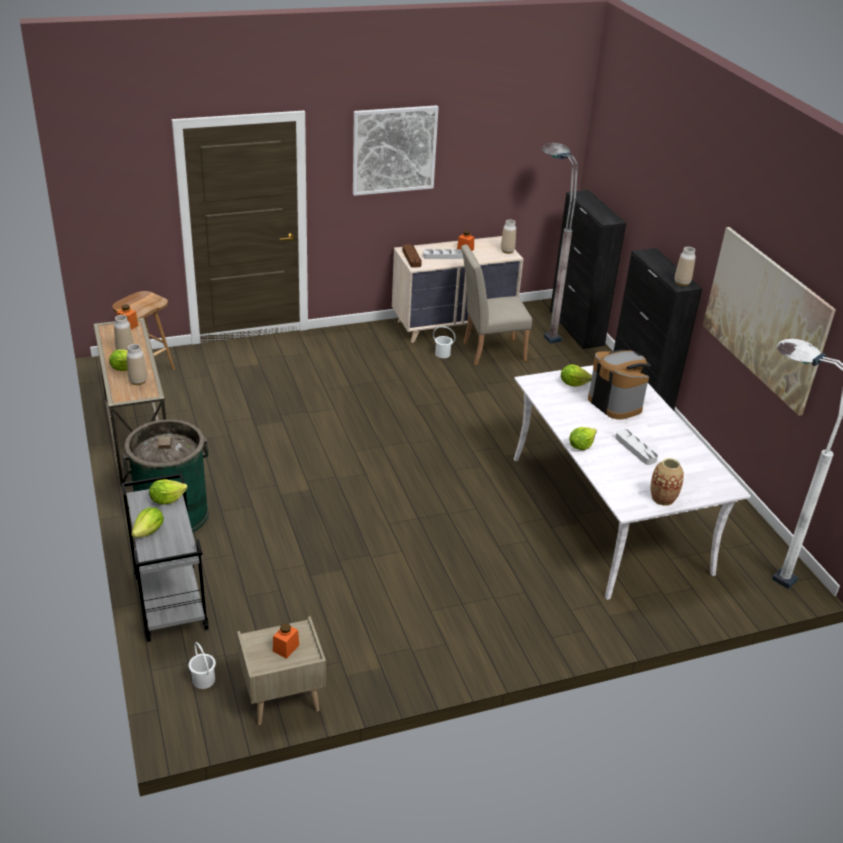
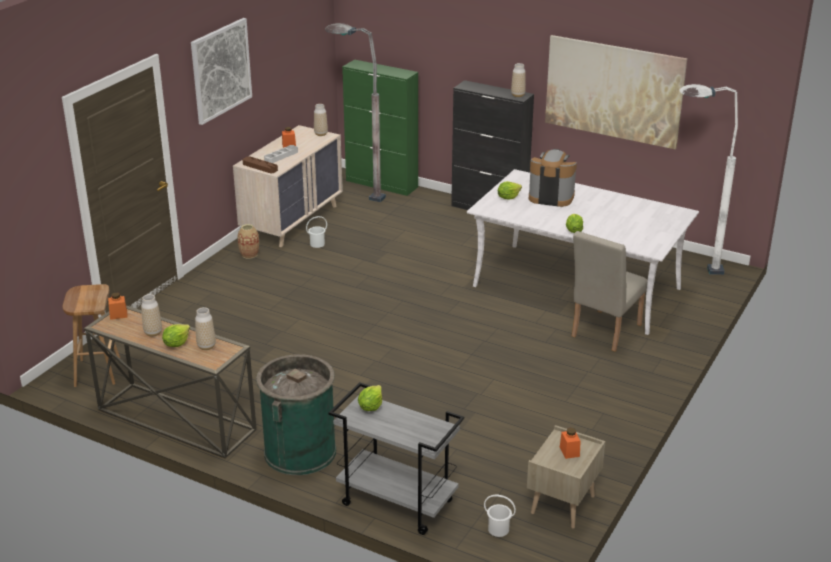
camera: 40 degrees left, 5 degrees down
lettuce [131,508,164,538] -> none
beige chair [461,245,532,365] -> beige chair moved to [572,231,648,352]
black cabinet [550,190,626,349] -> green cabinet [342,59,418,196]
grey tray [615,429,658,465] -> none
vase [651,458,684,506] -> vase moved to [237,224,259,259]

